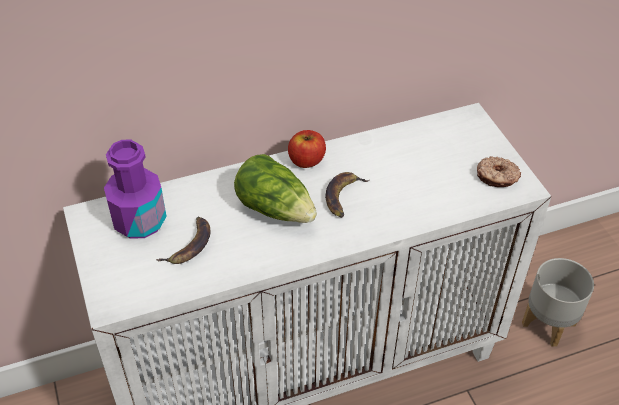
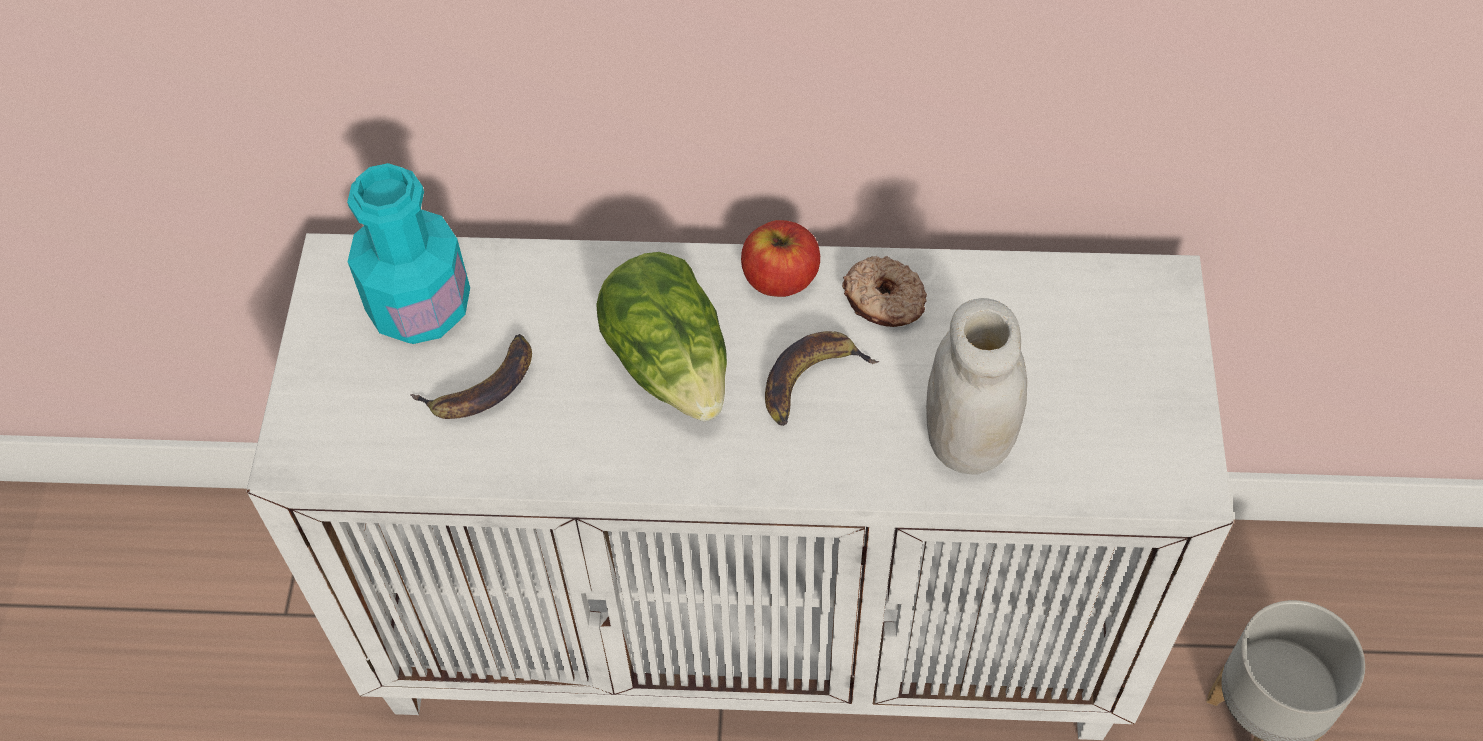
camera: 25 degrees right, 10 degrees up
purple bottle [104,140,167,238] -> turquoise bottle [347,163,470,344]
donut [477,156,521,187] -> donut moved to [842,256,927,327]
none -> white jar [926,298,1027,475]

